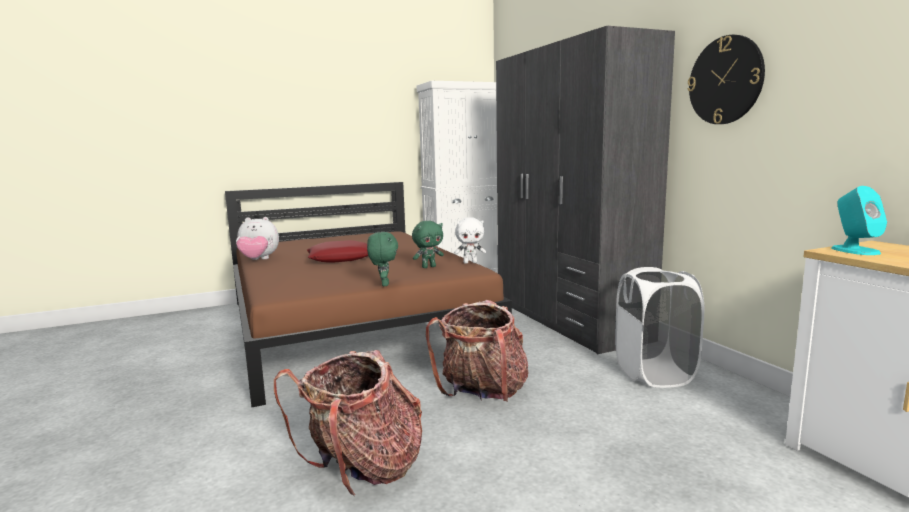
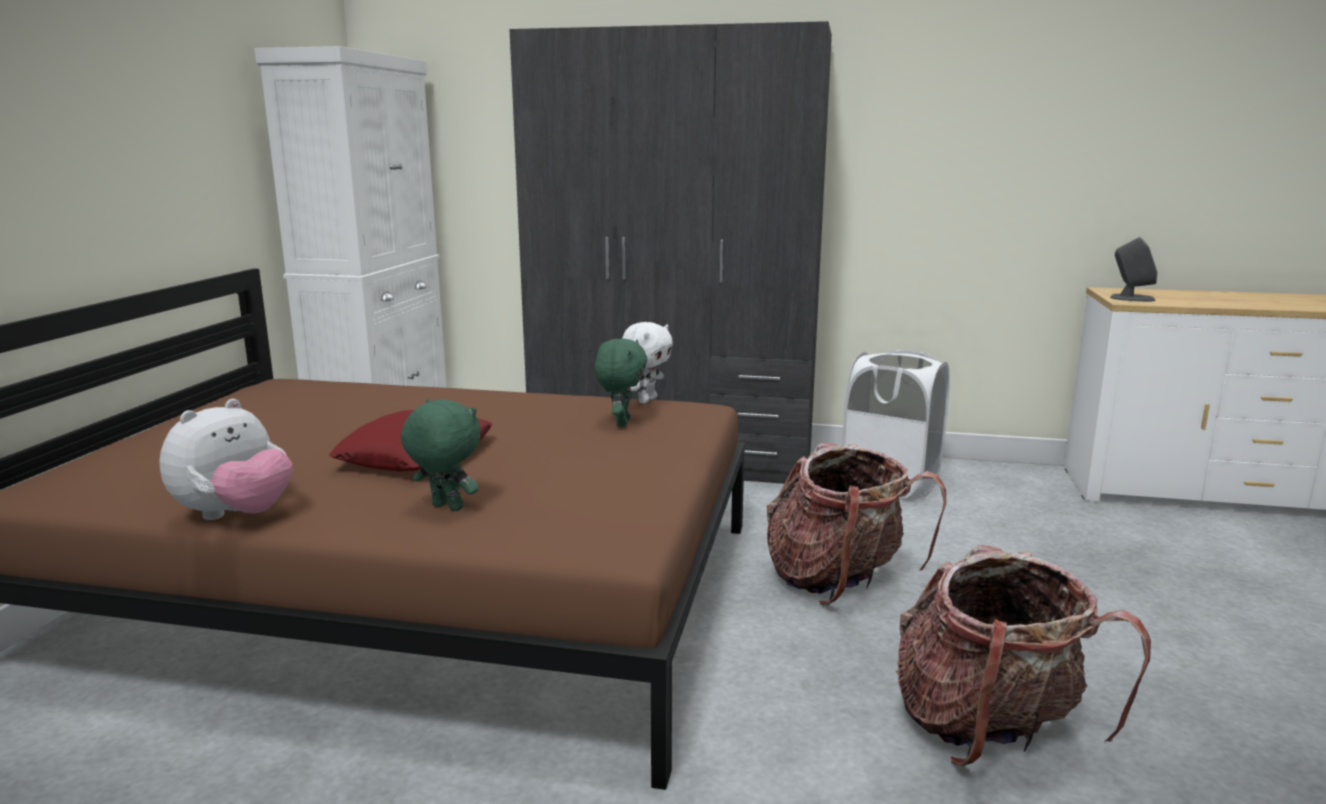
camera: 55 degrees left, 5 degrees up
green plush toy [367,232,398,286] -> green plush toy moved to [401,399,481,511]
wall clock [687,35,765,124] -> none
turquoise speaker [831,186,887,255] -> grey speaker [1110,237,1157,302]

